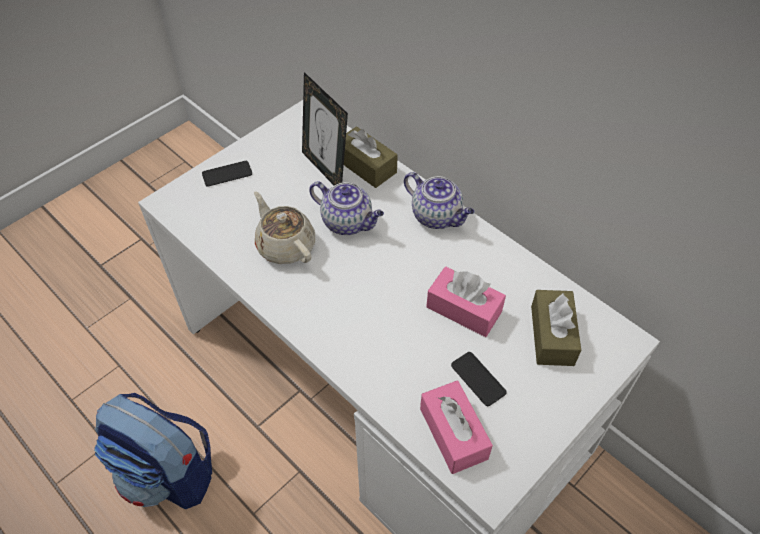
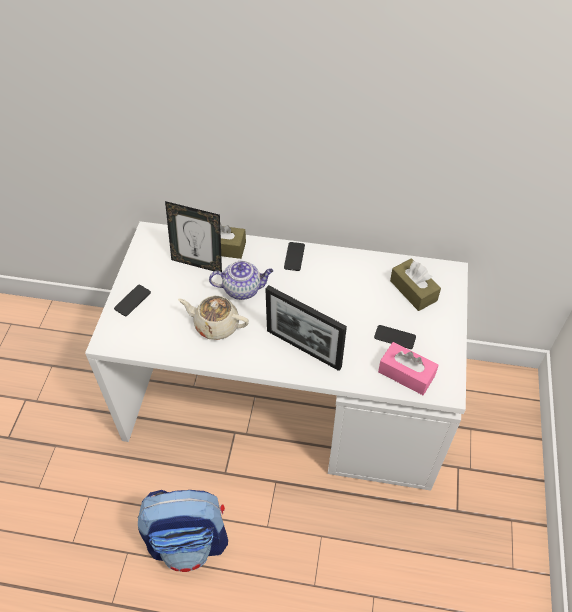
camera: 35 degrees left, 0 degrees up
teapot [404,172,474,229] -> phone [284,242,305,271]
pink tissue box [426,267,506,337] -> none
none -> picture frame [265,285,347,371]

